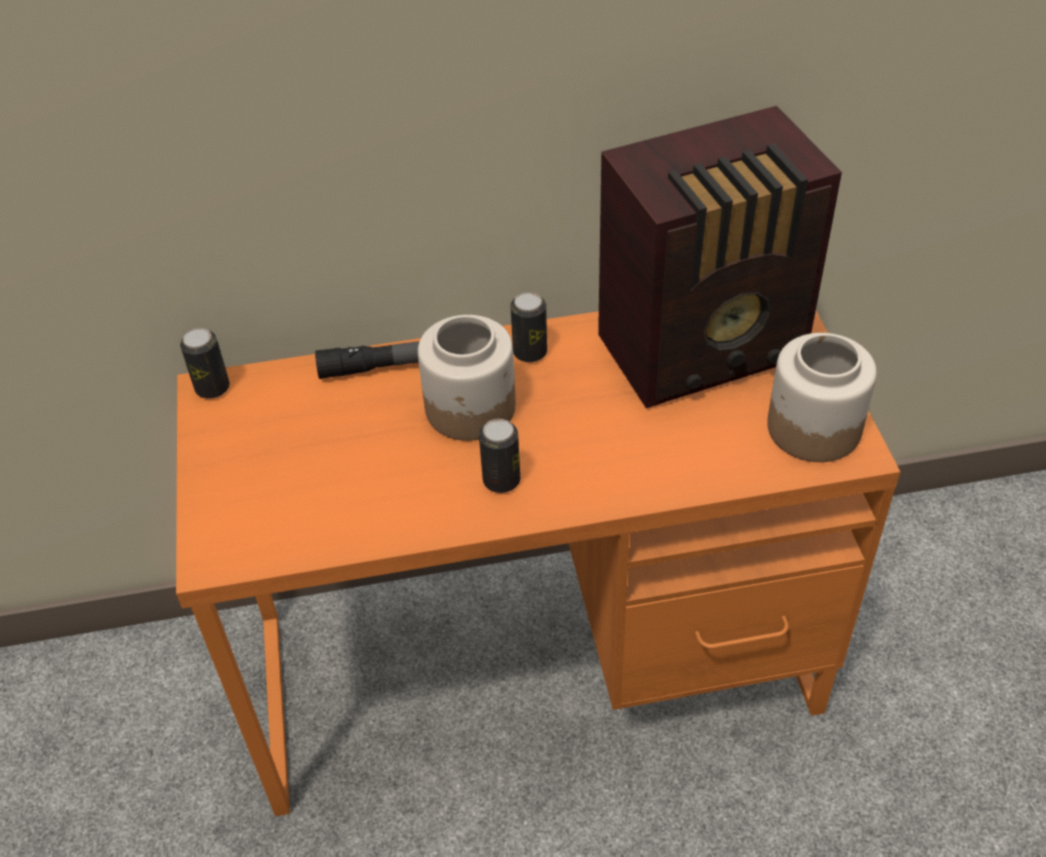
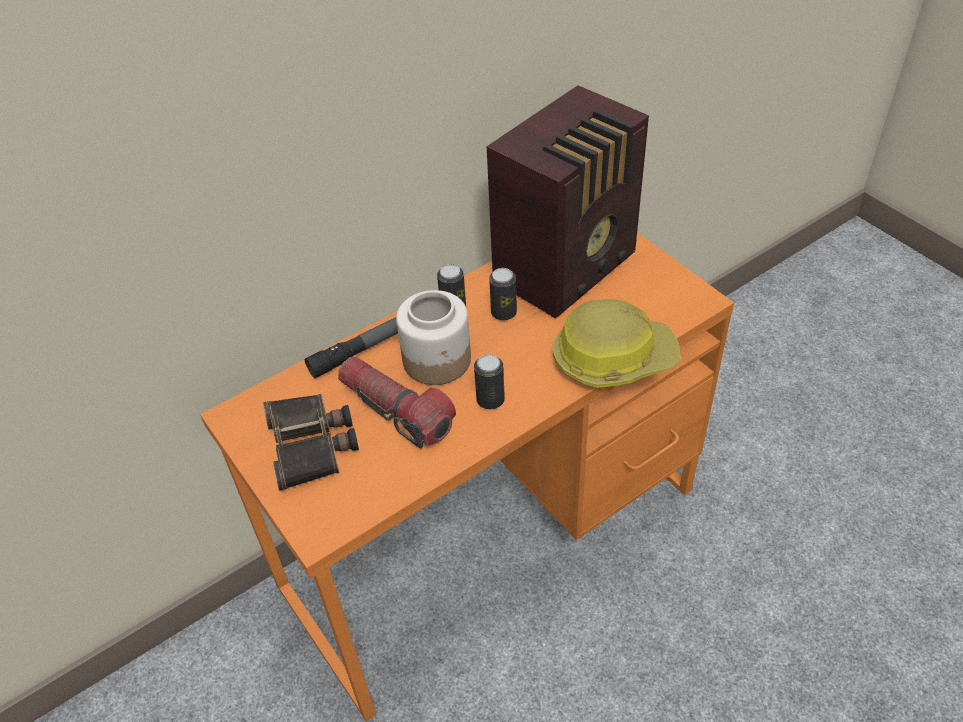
camera: 25 degrees left, 0 degrees up
can [180,328,230,399] -> can moved to [489,268,517,320]
jar [767,333,877,462] -> none
none -> binoculars [263,394,359,491]
none -> flashlight [338,357,456,449]
none -> hard hat [553,299,681,388]

